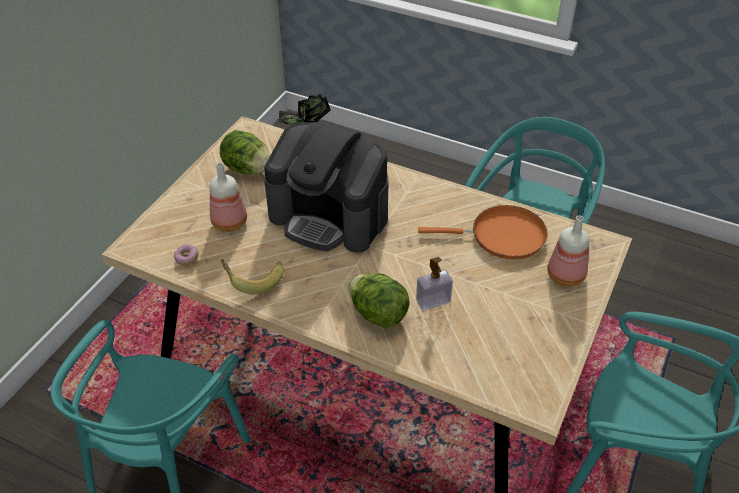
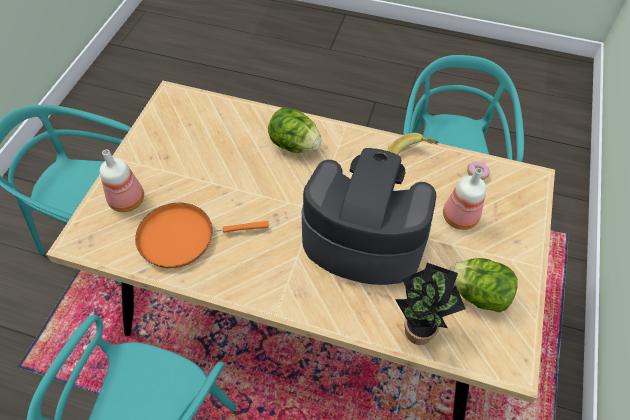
camera: 170 degrees right, 10 degrees up
soap dispenser [416,257,453,311] -> none

